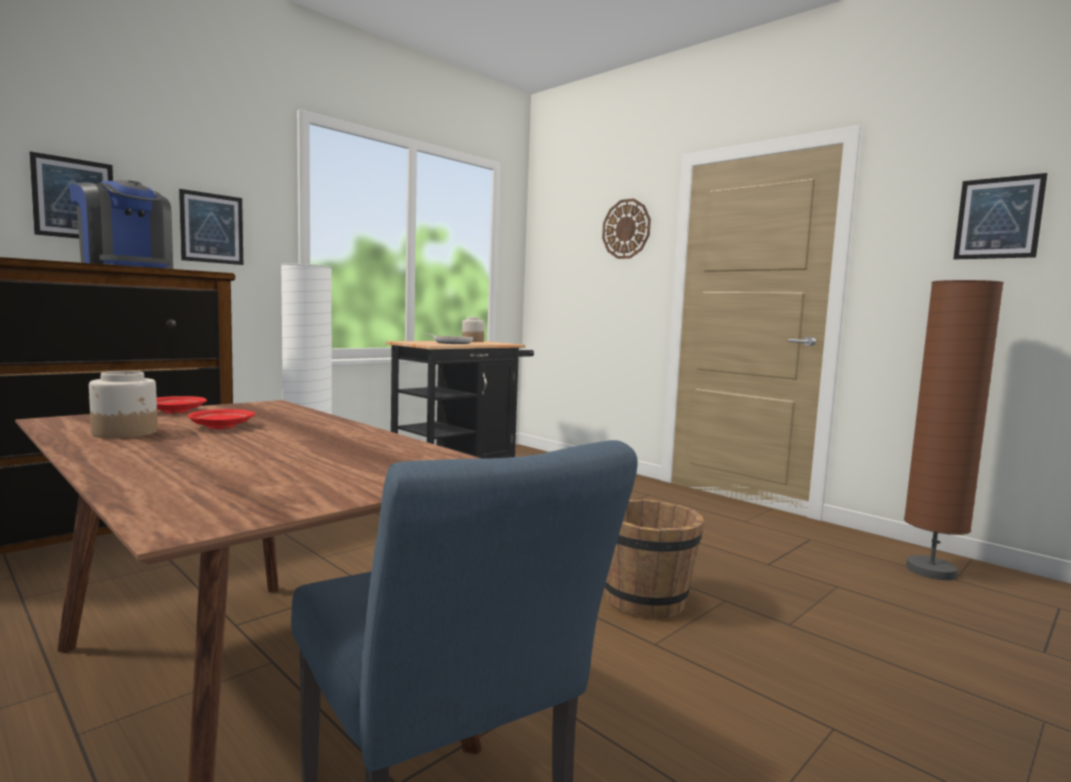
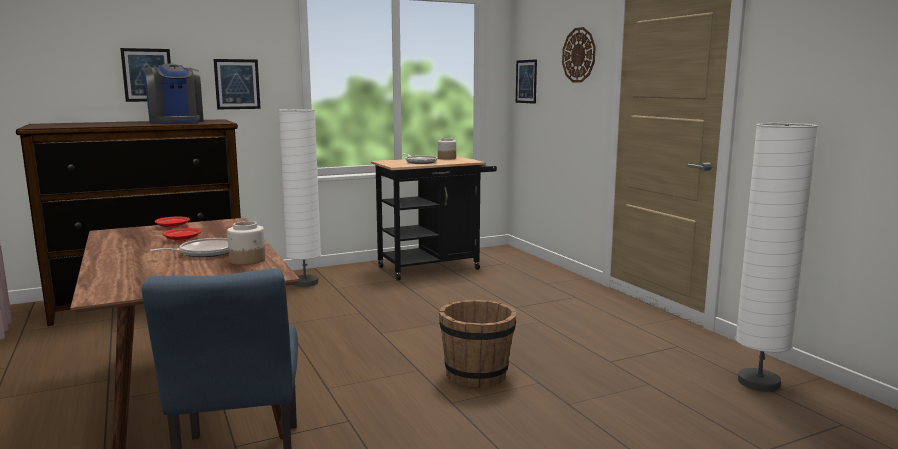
camera: 20 degrees right, 5 degrees up
jar [89,371,158,438] -> jar moved to [227,221,265,265]
brown floor lamp [904,280,1004,580] -> white floor lamp [735,123,818,392]
picture [953,173,1048,259] -> picture moved to [516,59,537,104]
none -> frying pan [149,238,229,257]

